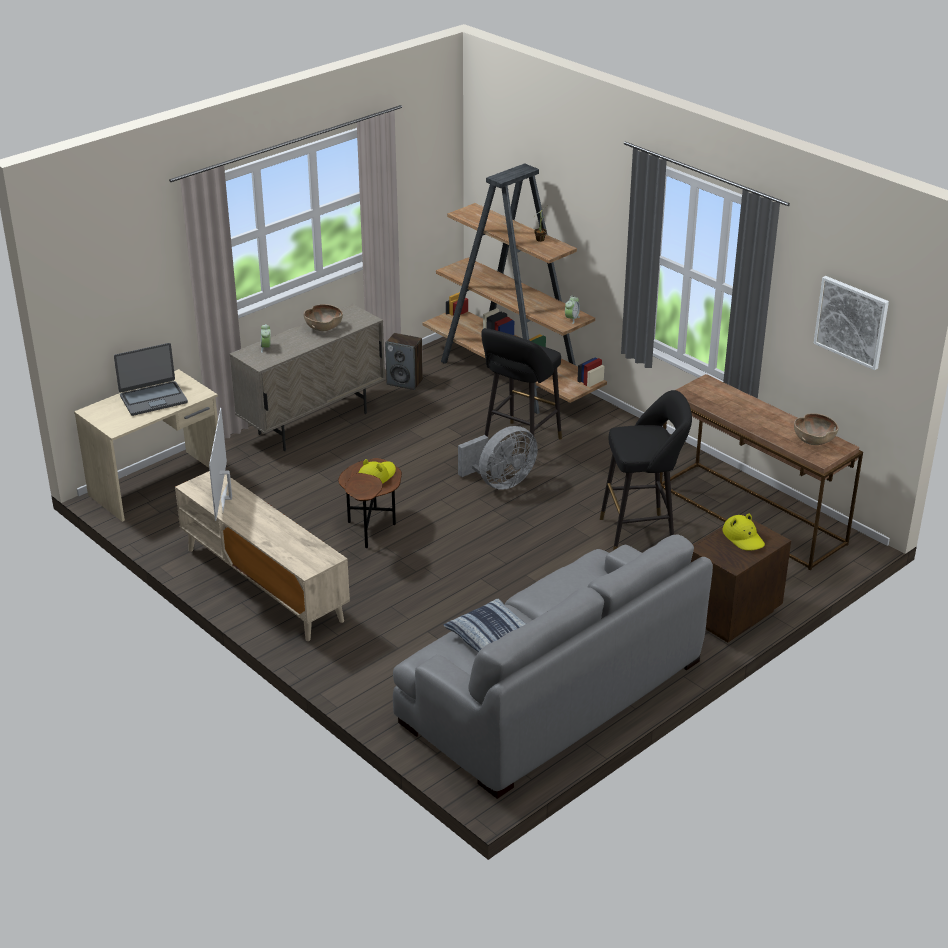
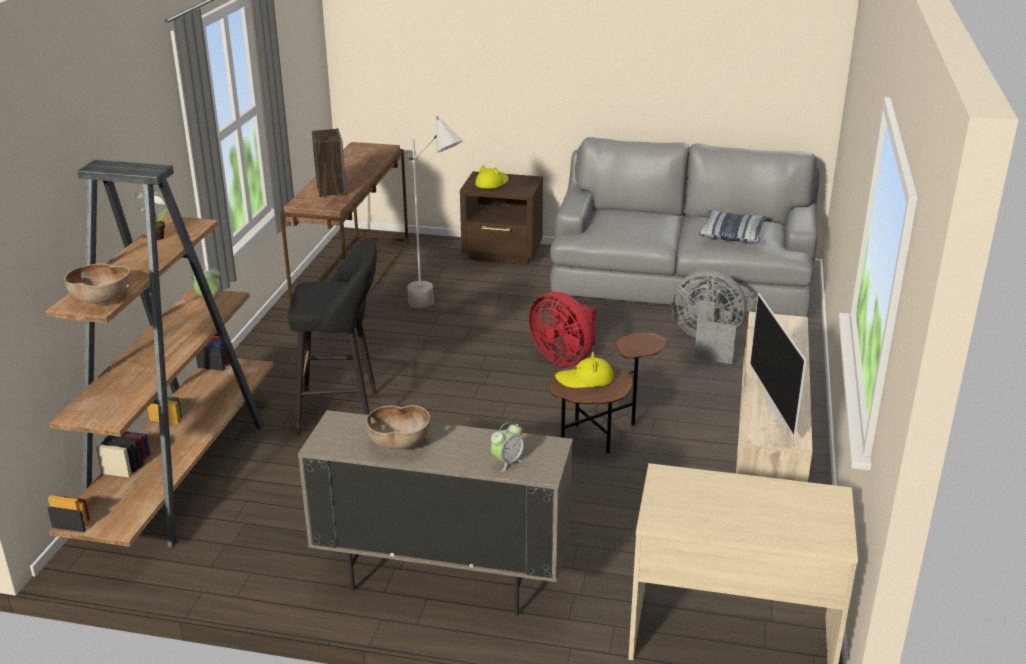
camera: 125 degrees left, 5 degrees down
laptop [114,343,188,416] -> none
television [209,408,232,521] -> television turned 120 degrees clockwise [750,293,806,437]
speaker [385,333,423,390] -> speaker moved to [312,128,346,197]
grey fan [458,426,538,490] -> grey fan moved to [672,270,747,364]
black stool [600,390,692,551] -> grey floor lamp [407,116,463,308]
brown bowl [794,413,839,445] -> brown bowl moved to [64,263,132,304]
picture [814,276,889,370] -> none
none -> red fan [529,292,596,367]

